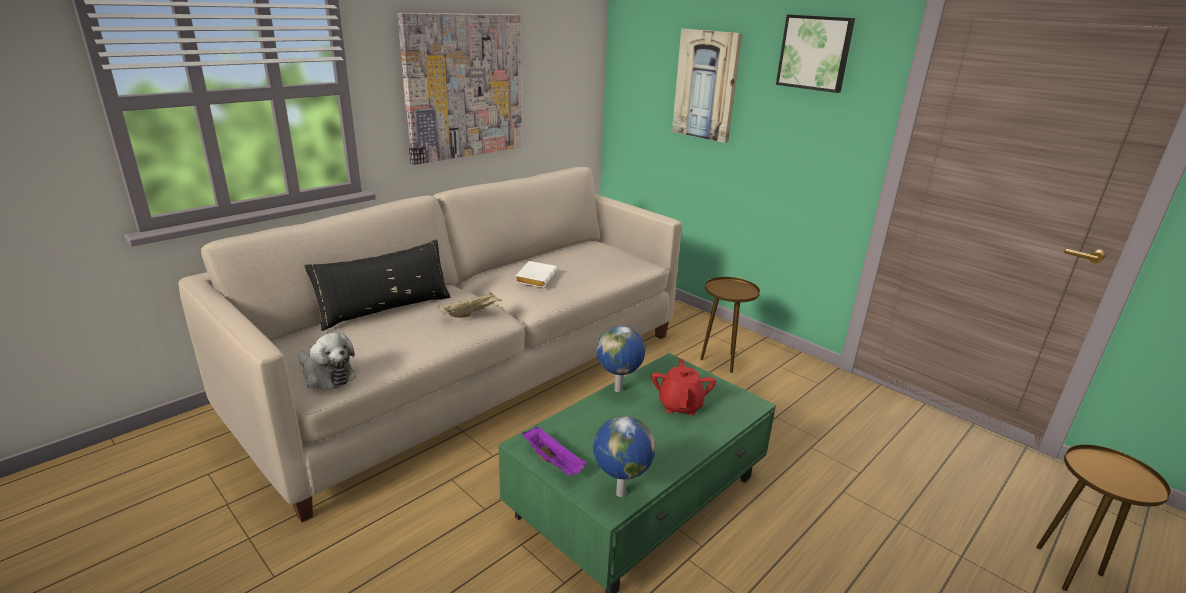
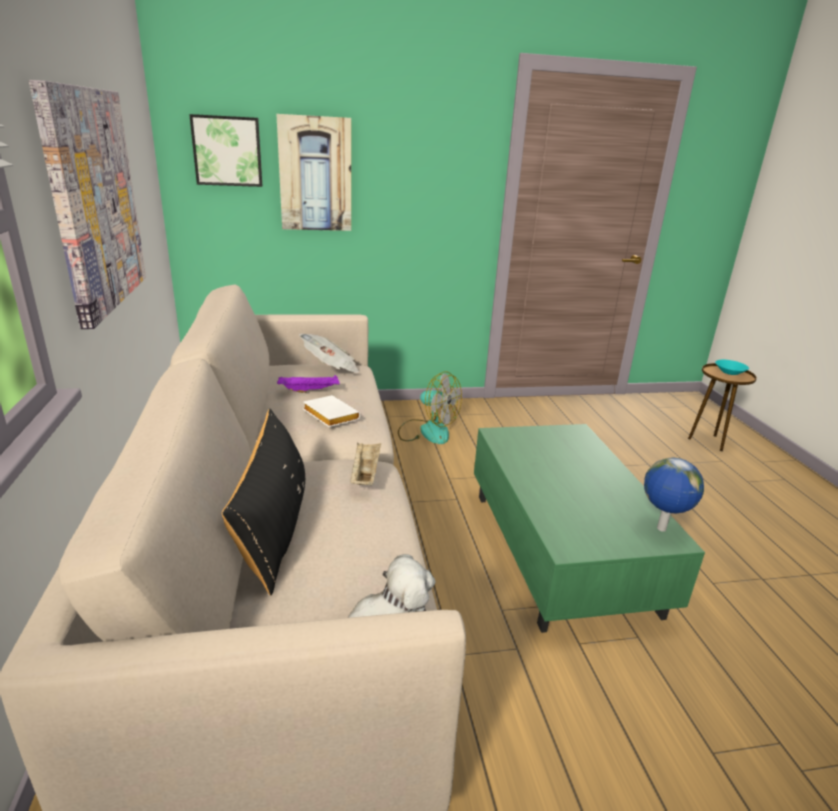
camera: 55 degrees left, 0 degrees up
purple tray [522,427,586,476] -> purple tray moved to [277,375,340,393]
globe [596,326,645,392] -> none
red teapot [651,359,716,415] -> none
brown side table [700,277,760,373] -> fan [398,372,462,444]
picture [776,15,855,93] -> picture moved to [189,114,262,187]
none -> newspaper [299,333,359,373]
none -> turquoise bowl [715,360,749,375]

